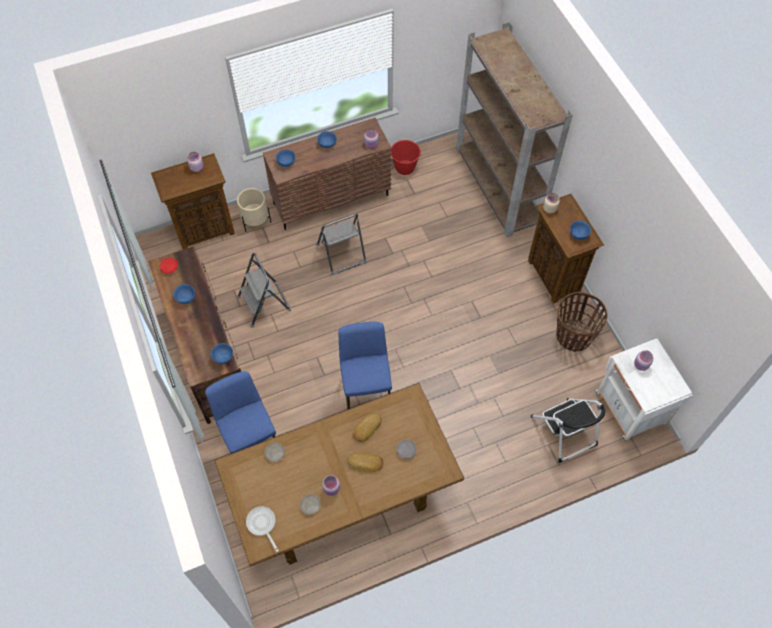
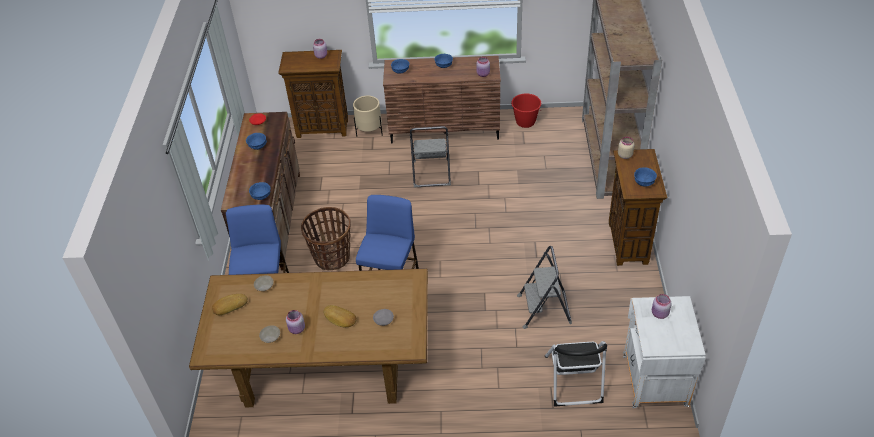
camera: 25 degrees right, 15 degrees down
grey step ladder [236,253,291,328] -> grey step ladder moved to [517,246,572,329]
frying pan [246,506,279,552] -> none
bread [353,413,382,442] -> bread moved to [212,294,248,315]
basket [556,292,608,352] -> basket moved to [301,207,351,270]

